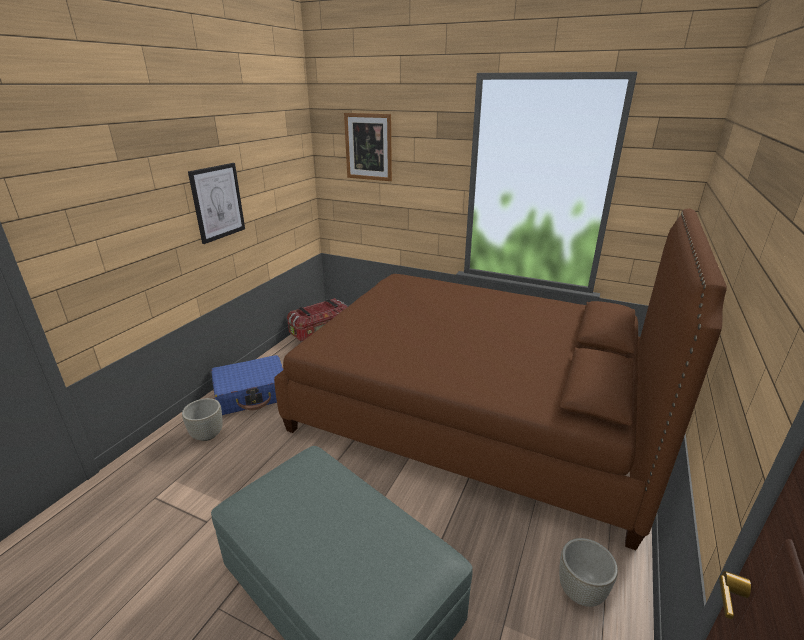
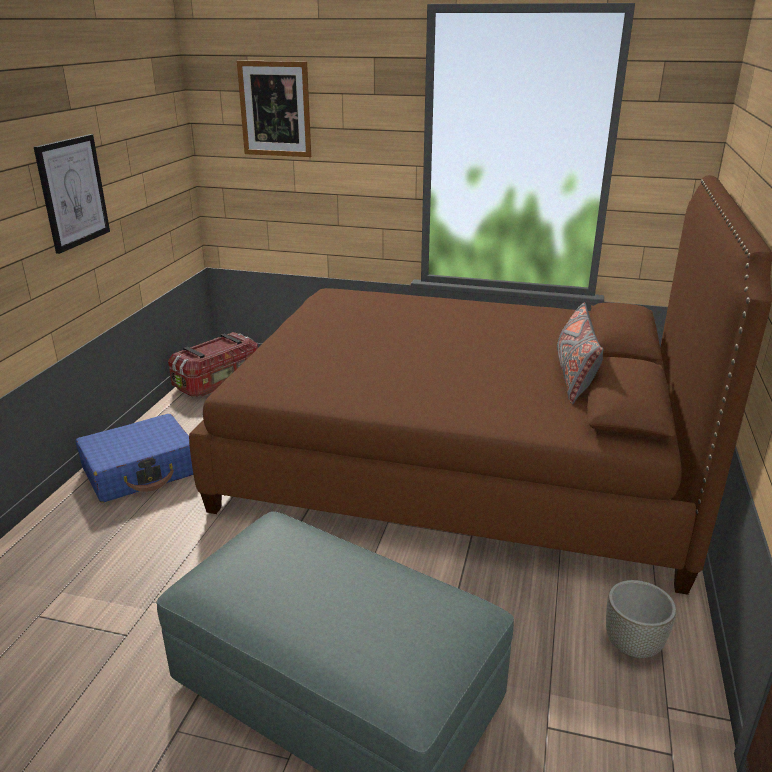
camera: 10 degrees left, 0 degrees up
grey planter [182,398,223,441] -> none
none -> grey pillow [557,302,603,404]

